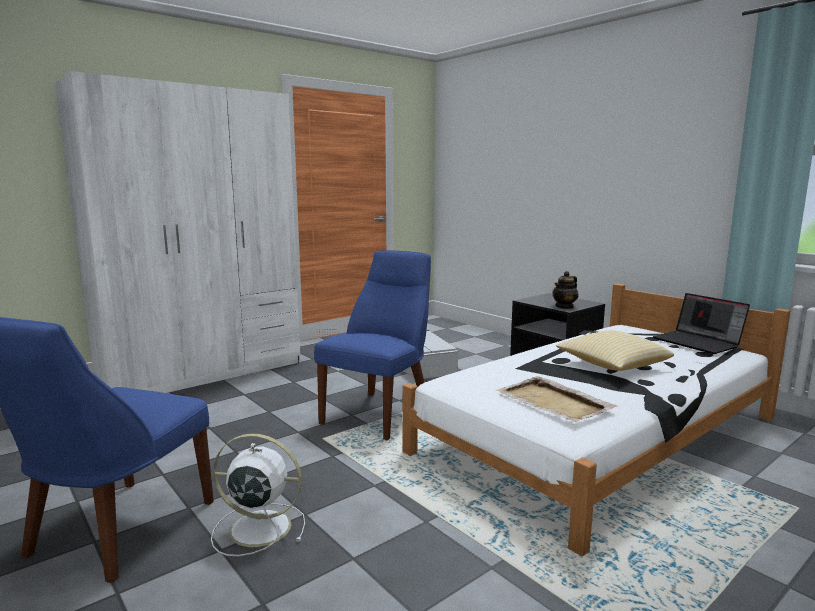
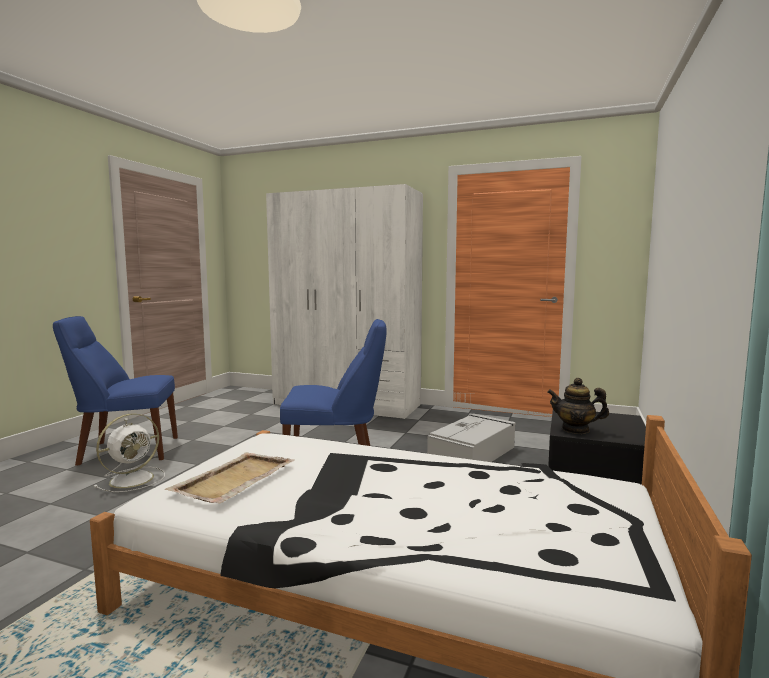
camera: 60 degrees right, 5 degrees down
white fan [211,434,305,556] -> white fan turned 60 degrees clockwise [94,413,165,492]
pillow [556,330,674,371] -> none
laptop [653,293,750,354] -> none

